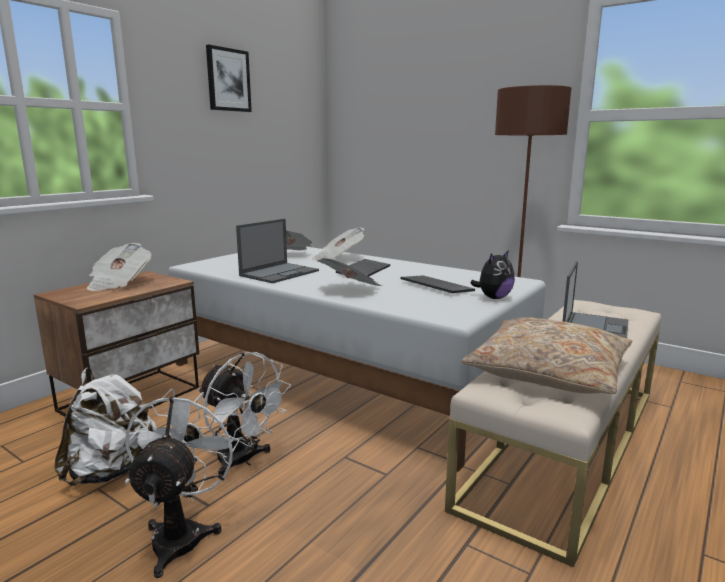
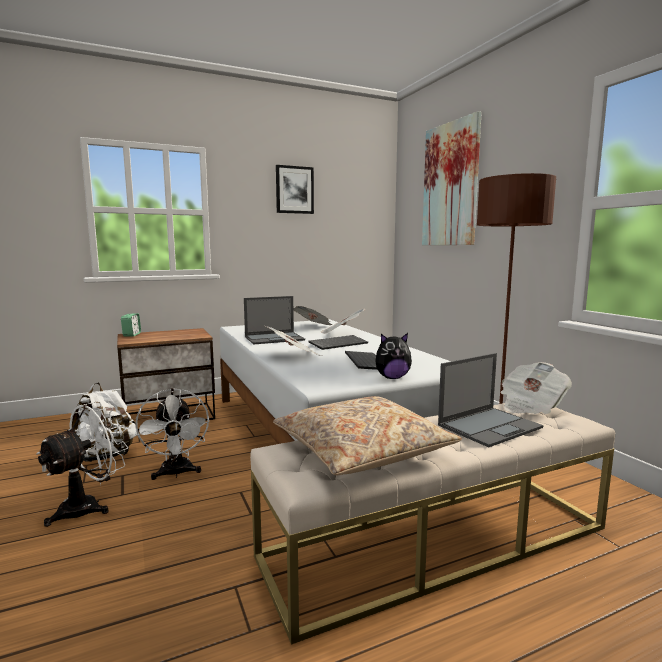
camera: 30 degrees right, 5 degrees down
newspaper [87,243,151,291] -> newspaper moved to [500,362,572,414]
none -> alarm clock [121,313,141,337]
none -> picture [422,111,482,245]

